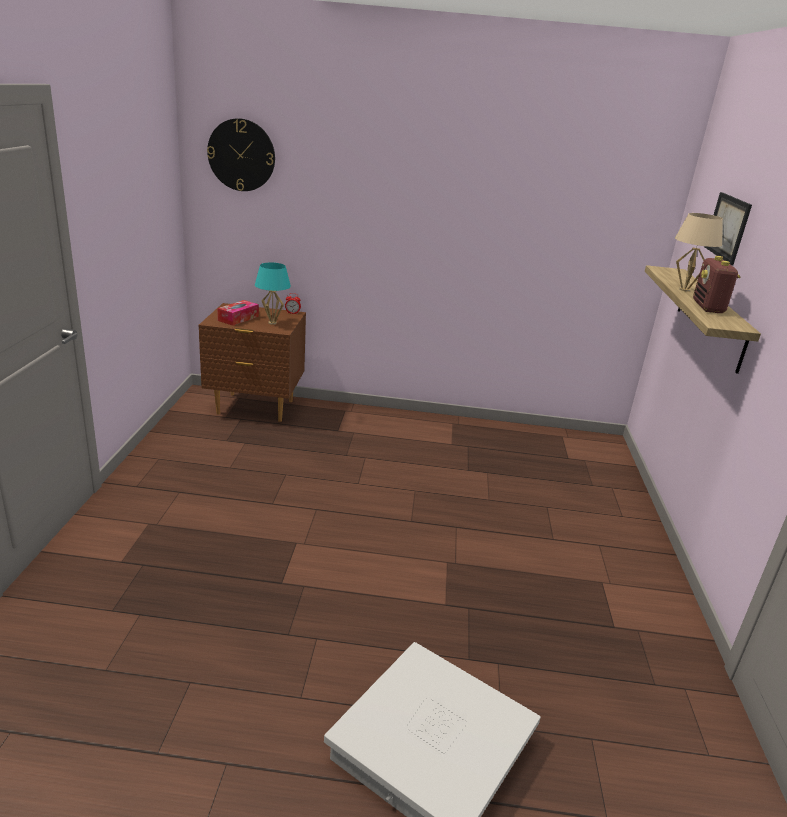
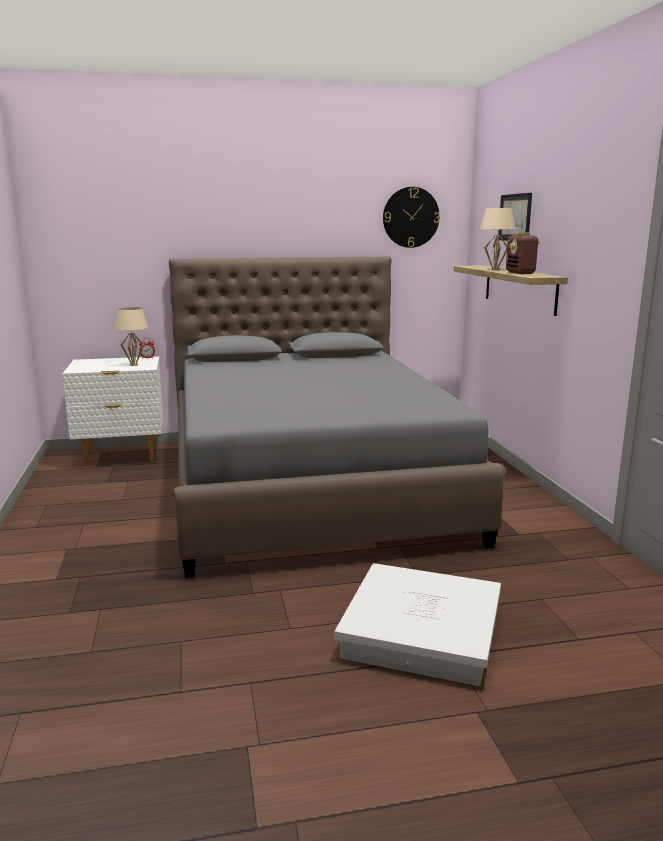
camera: 15 degrees left, 10 degrees down
brown nightstand [199,303,306,422] -> white nightstand [62,356,163,466]
wall clock [207,118,275,191] -> wall clock moved to [383,187,440,248]
tissue box [217,300,259,326] -> none
turquoise table lamp [255,263,291,325] -> beige table lamp [113,307,148,366]
none -> grey bed [169,256,505,578]

